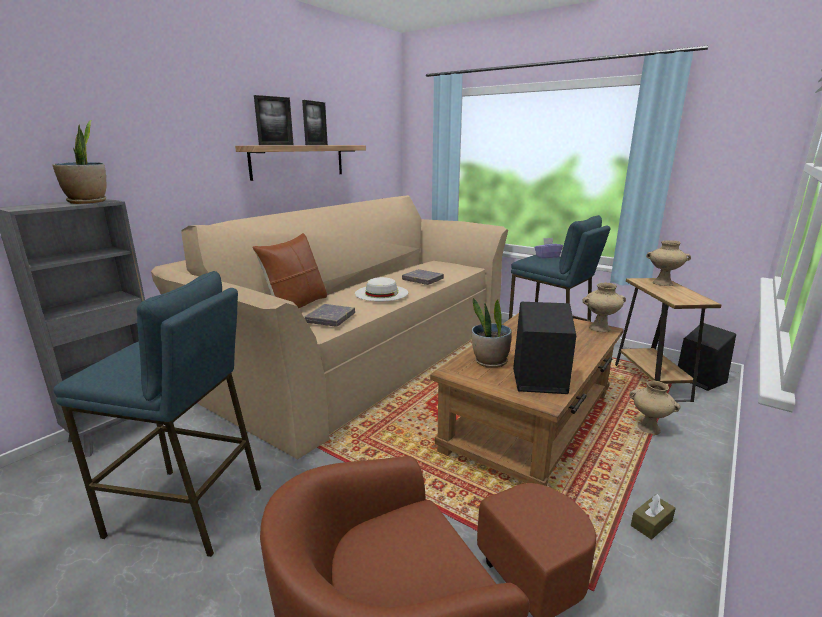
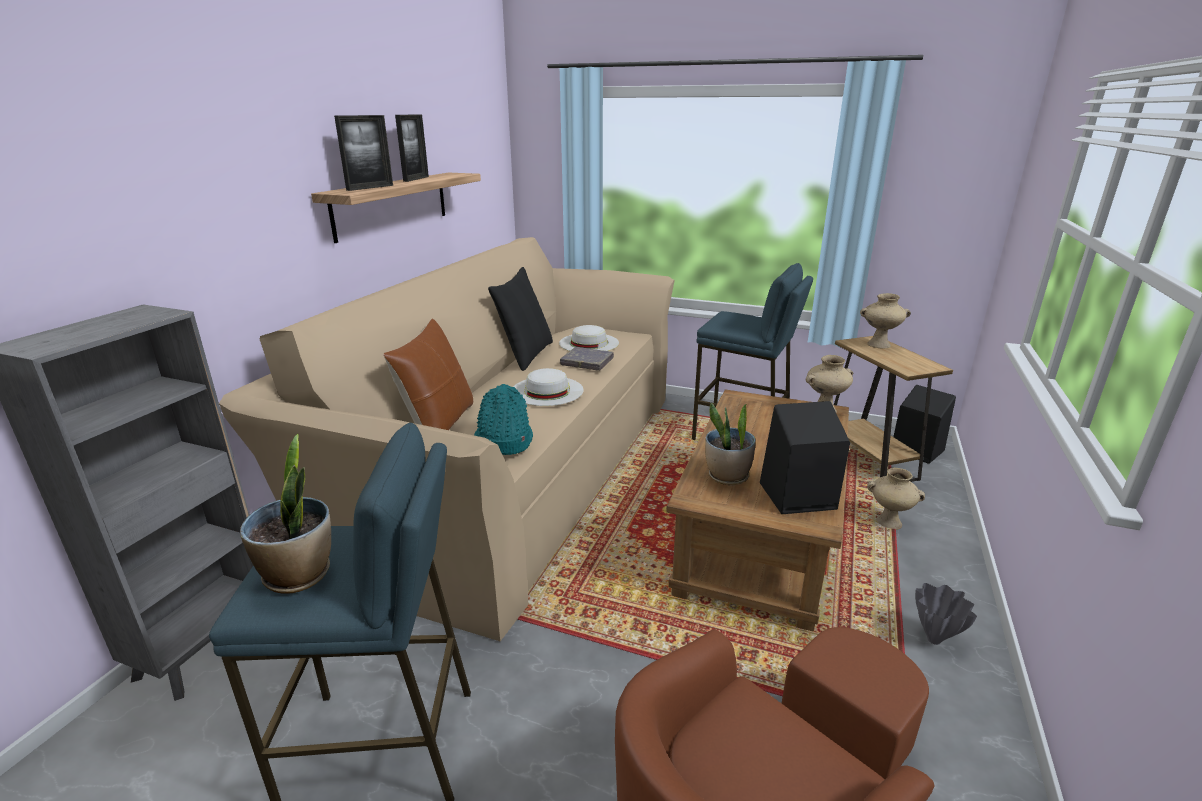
camera: 15 degrees left, 5 degrees up
potted plant [53,120,106,204] -> potted plant moved to [240,434,331,594]
grey book [304,304,355,327] -> turquoise hat [474,384,533,455]
purple tissue box [534,238,563,258] -> none
brown tissue box [631,494,676,540] -> grey vase [915,583,977,645]
none -> black pillow [488,267,553,371]
none -> white hat [559,325,619,351]

